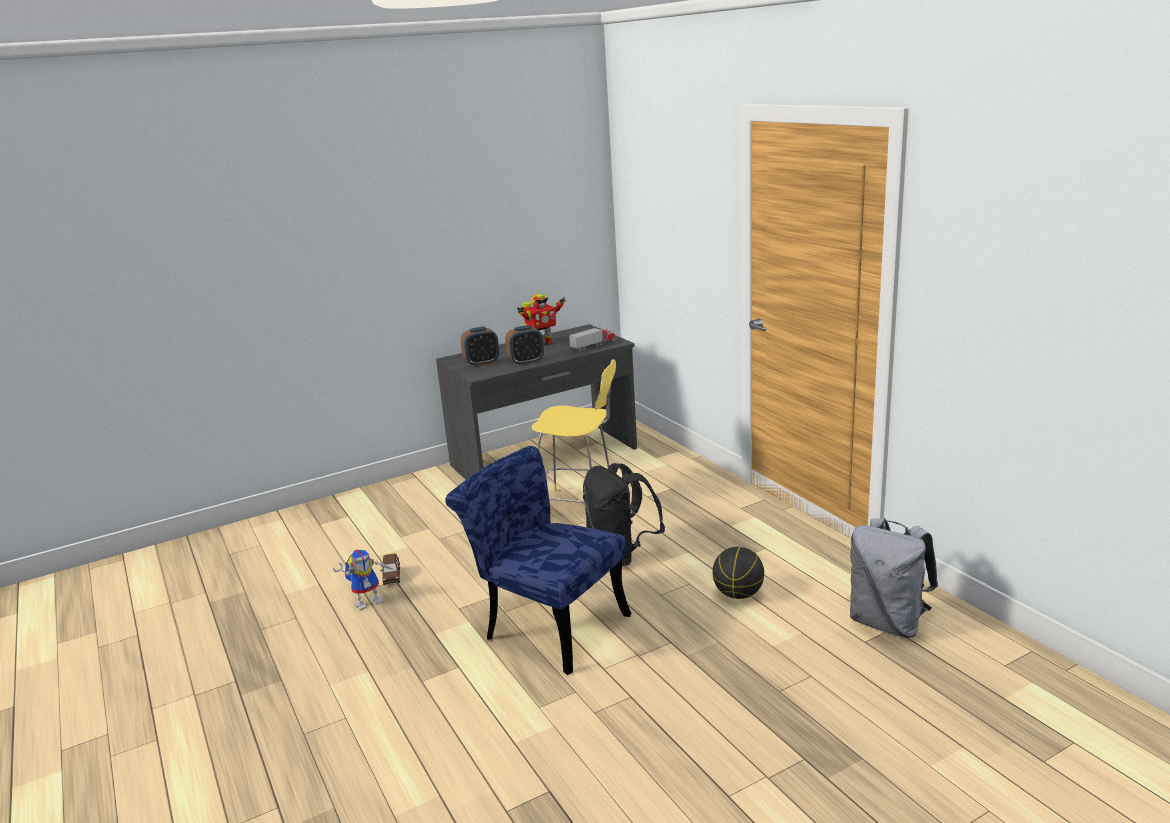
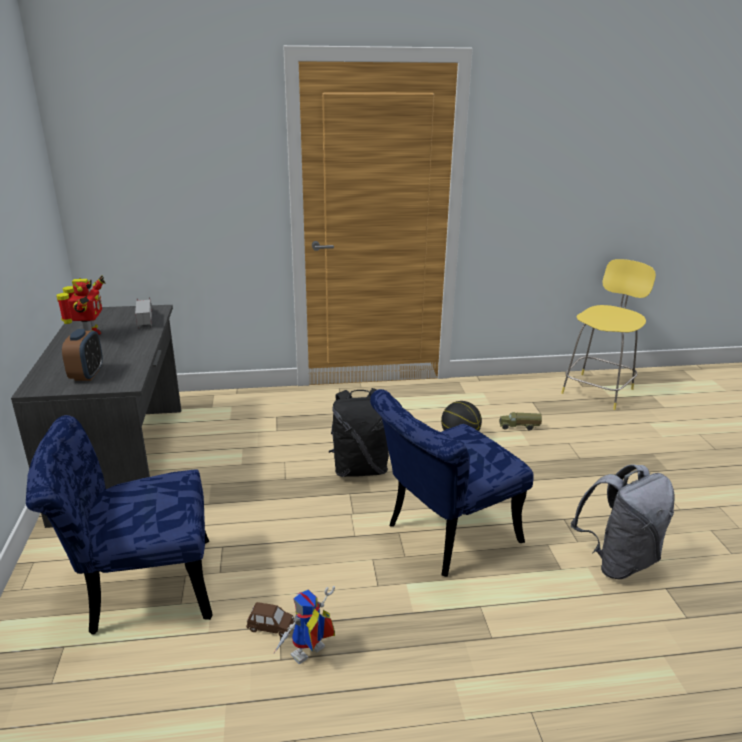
camera: 70 degrees left, 5 degrees up
toy robot [332,550,394,610] -> toy robot turned 120 degrees counterclockwise [274,586,335,664]
alarm clock [505,325,544,365] -> none
yellow stool [531,359,616,503] -> yellow stool moved to [561,259,656,410]
grey backpack [850,518,938,638] -> grey backpack moved to [571,464,675,579]
none -> blue chair [26,415,213,635]
none -> toy truck [499,412,542,430]

